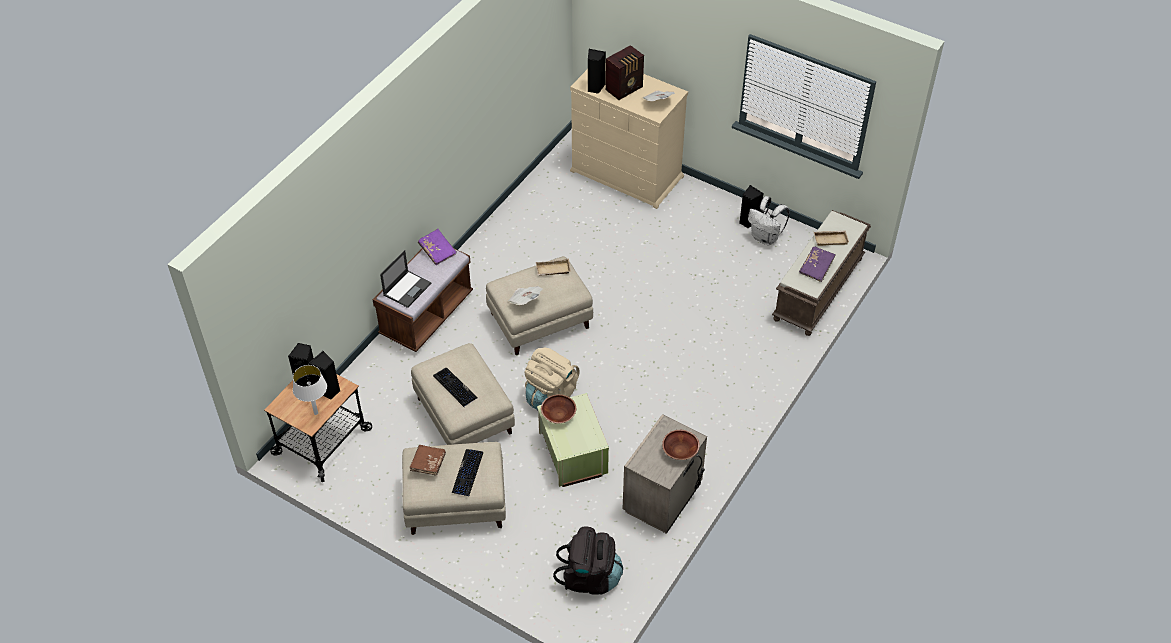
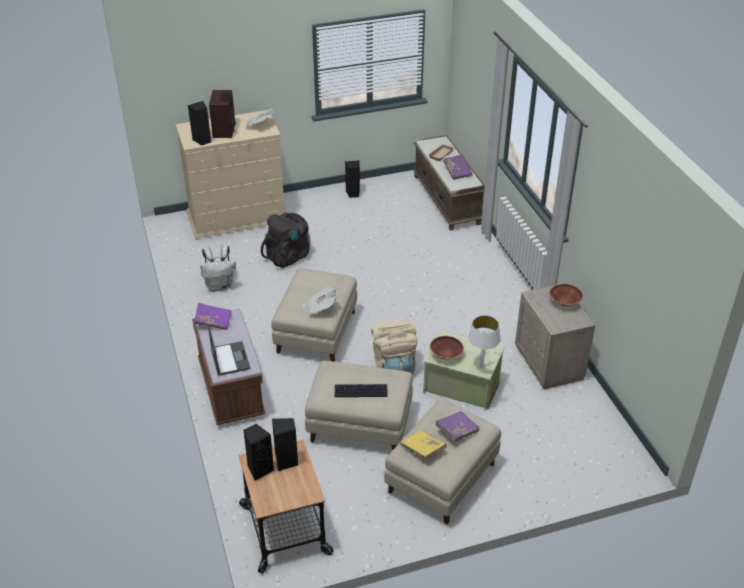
camera: 50 degrees left, 10 degrees down
white table lamp [293,365,327,415] -> white table lamp moved to [468,315,501,369]
brown book [409,445,446,476] -> yellow book [400,430,447,460]
keyboard [452,449,484,497] -> purple book [435,411,479,442]
beige tray [536,258,571,275] -> none
black backpack [553,526,623,595] -> black backpack moved to [261,213,310,268]
white backpack [748,196,789,246] -> white backpack moved to [200,245,236,292]

